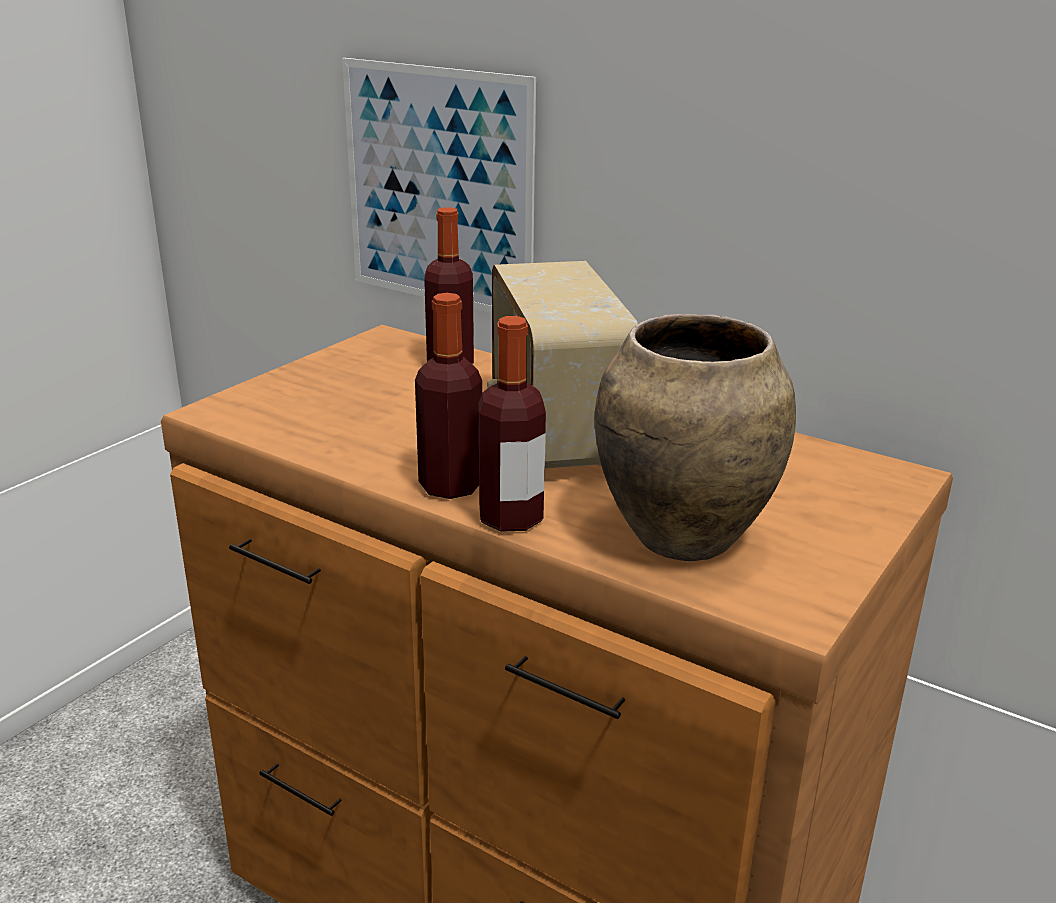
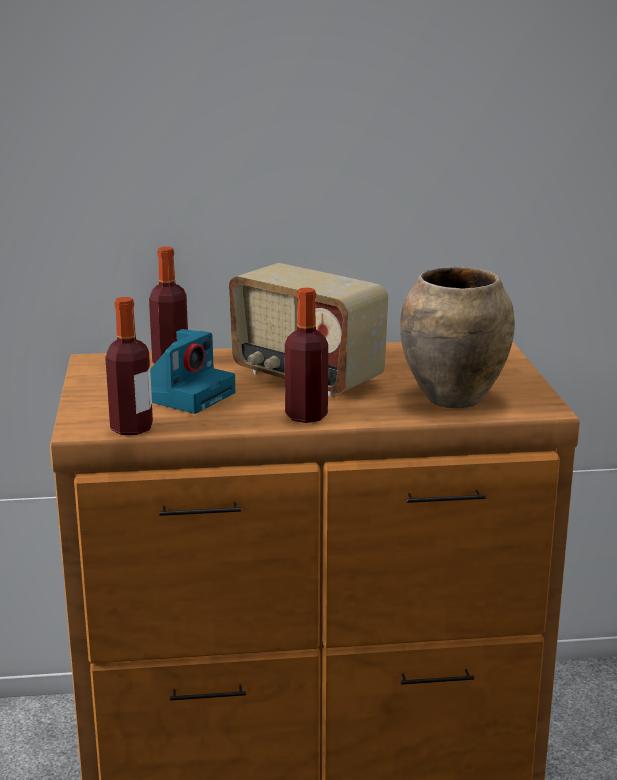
camera: 40 degrees left, 5 degrees down
picture [342,58,536,313] -> none
bottle [479,316,546,532] -> bottle moved to [105,297,153,435]
none -> camera [150,329,235,414]

